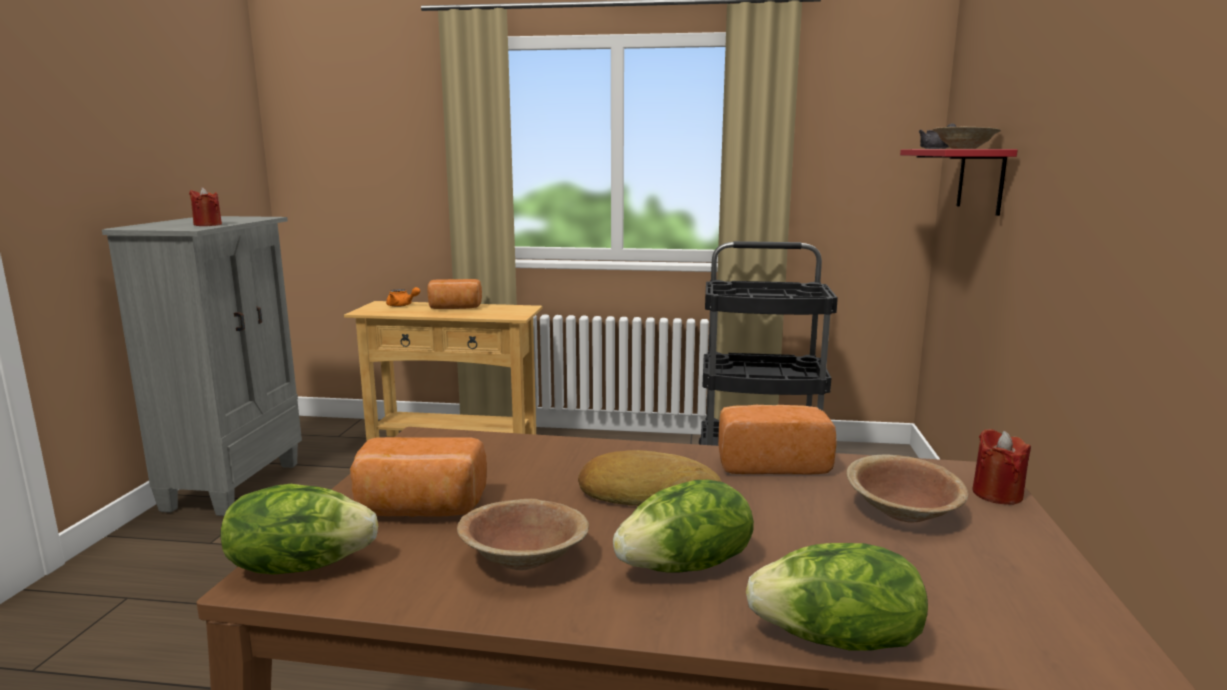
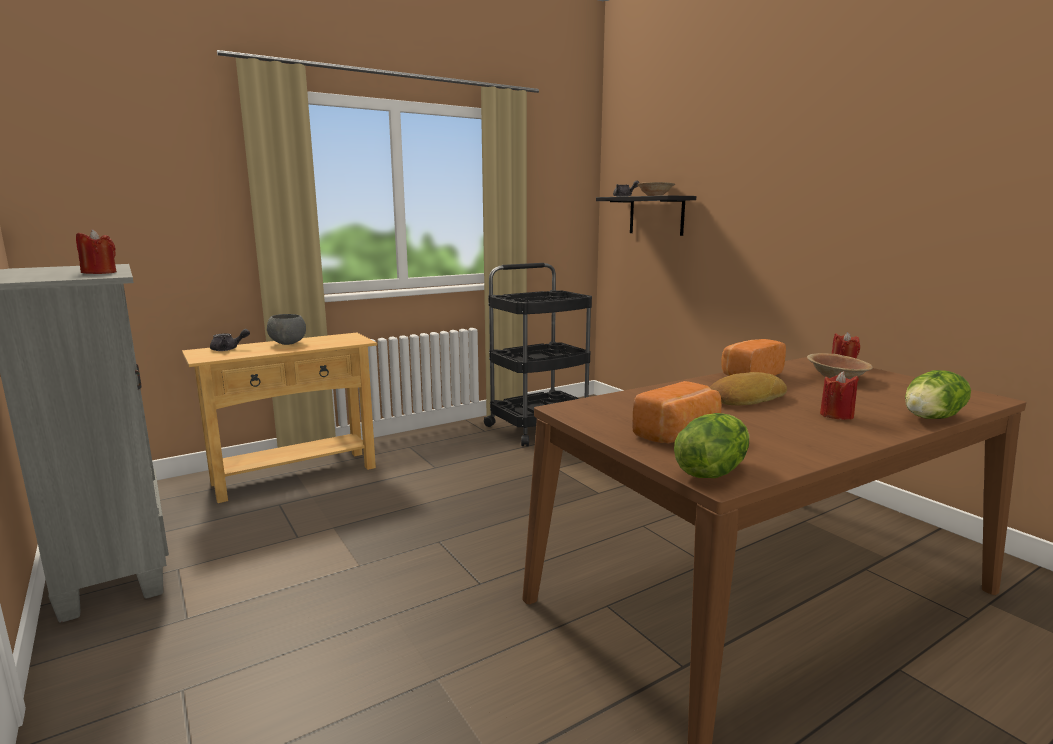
camera: 40 degrees left, 0 degrees up
orange teapot [386,287,420,307] -> grey teapot [210,329,250,351]
bread [427,279,482,309] -> grey bowl [267,314,306,345]
brown bowl [457,499,589,570] -> none
lettuce [613,480,754,573] -> red candle [820,371,859,420]
red shelf [900,149,1017,216] -> black shelf [596,195,696,236]

